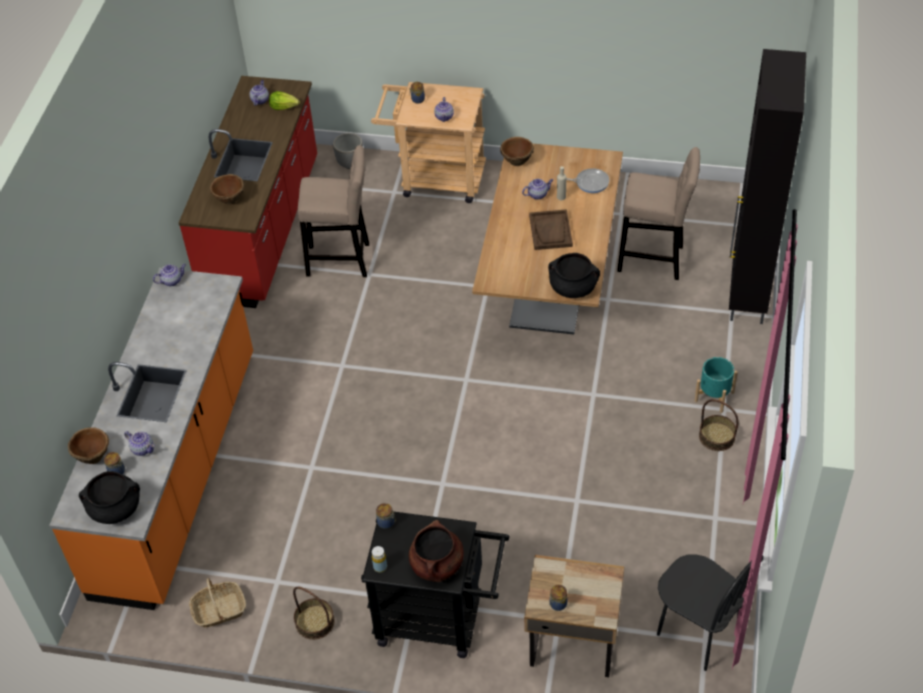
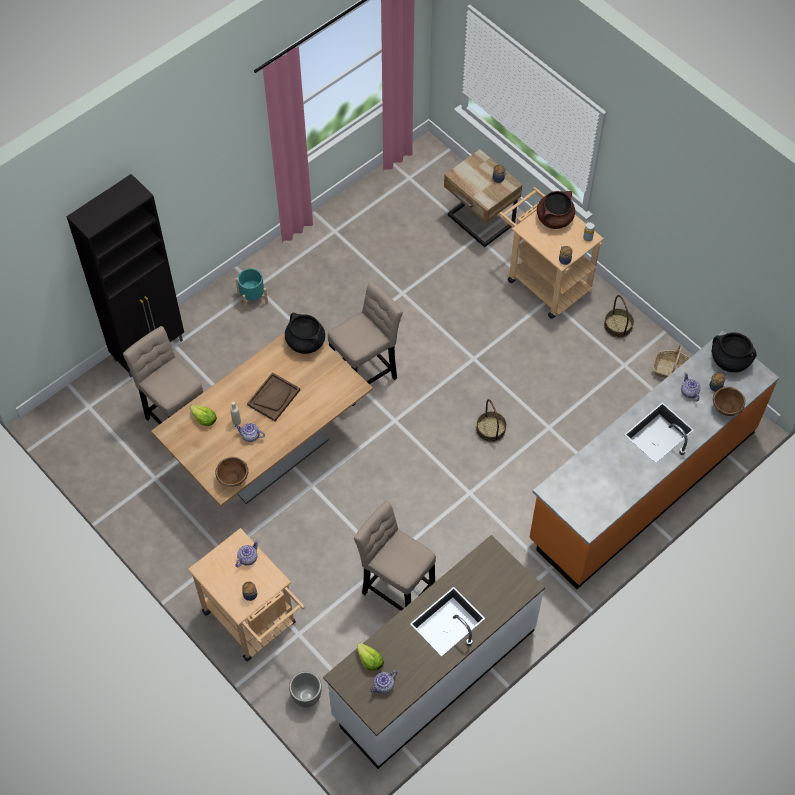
camera: 145 degrees left, 10 degrees up
teapot [153,264,186,286] -> none
red counter [179,76,317,308] -> white counter [323,535,545,769]
brown bowl [210,174,244,205] -> none
black cart [361,511,509,658] -> beige cart [499,187,604,319]
frying pan [566,168,609,193] -> lettuce [190,405,217,426]
black chair [657,555,763,671] -> none
basket [699,399,738,451] -> basket moved to [476,399,506,442]
none -> beige stool [328,281,403,406]

